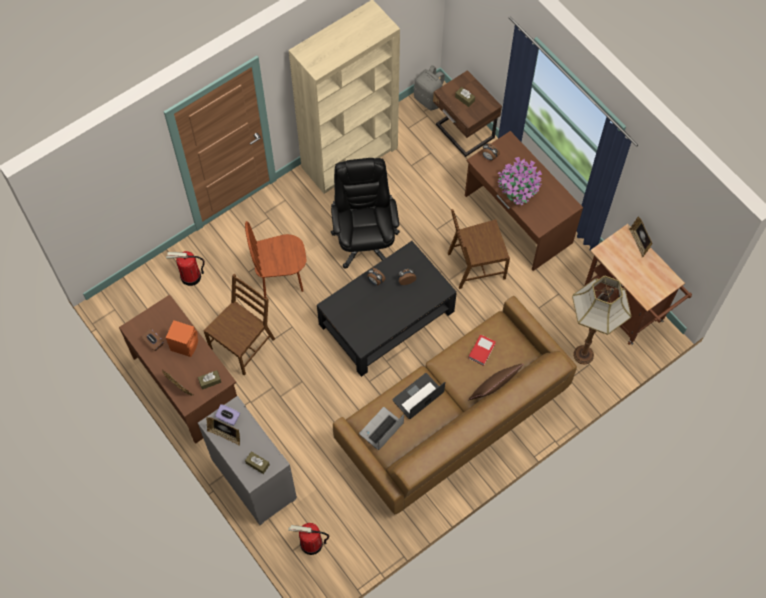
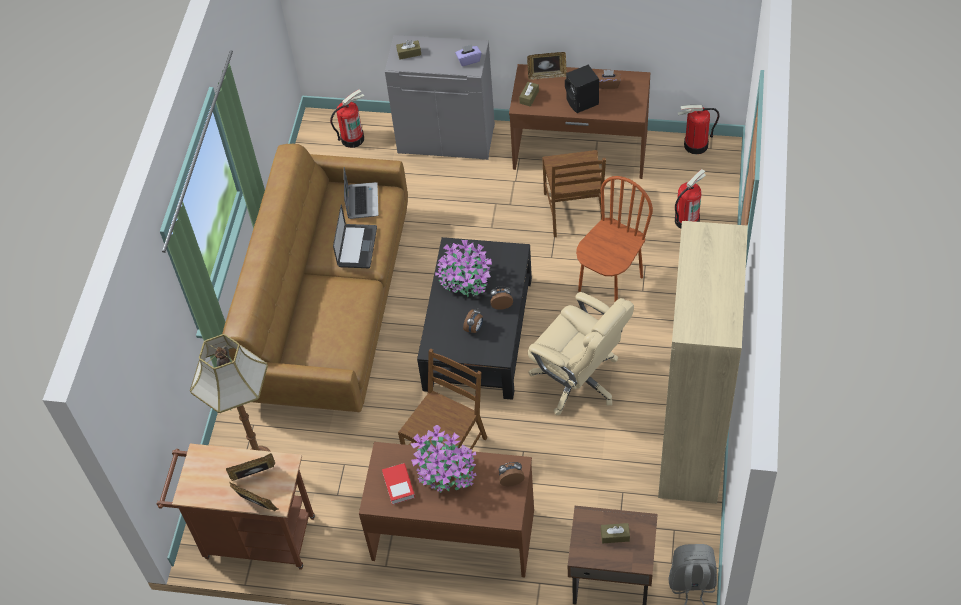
camera: 140 degrees right, 10 degrees down
orange speaker [166,320,198,357] -> black speaker [565,65,599,113]
picture frame [206,417,240,446] -> picture frame moved to [226,453,275,481]
black office chair [331,158,400,269] -> beige office chair [528,292,634,415]
book [468,335,496,366] -> book moved to [382,463,415,505]
brown pillow [468,364,523,400] -> none
none -> potted plant [435,240,492,297]
none -> fire extinguisher [678,105,720,154]

